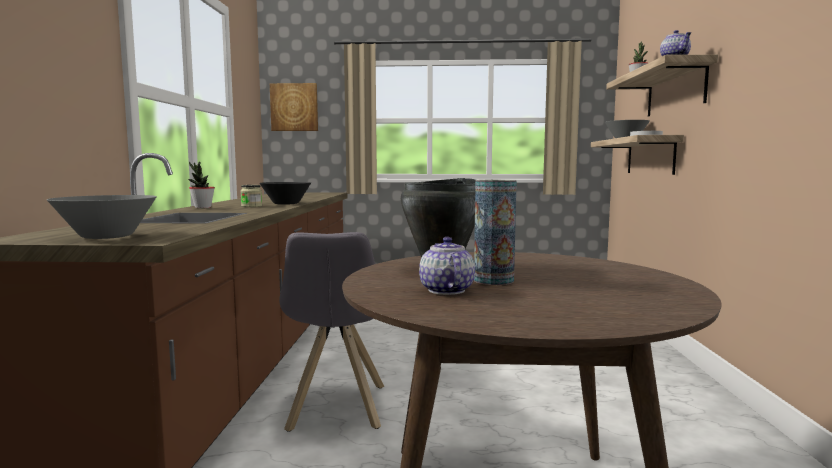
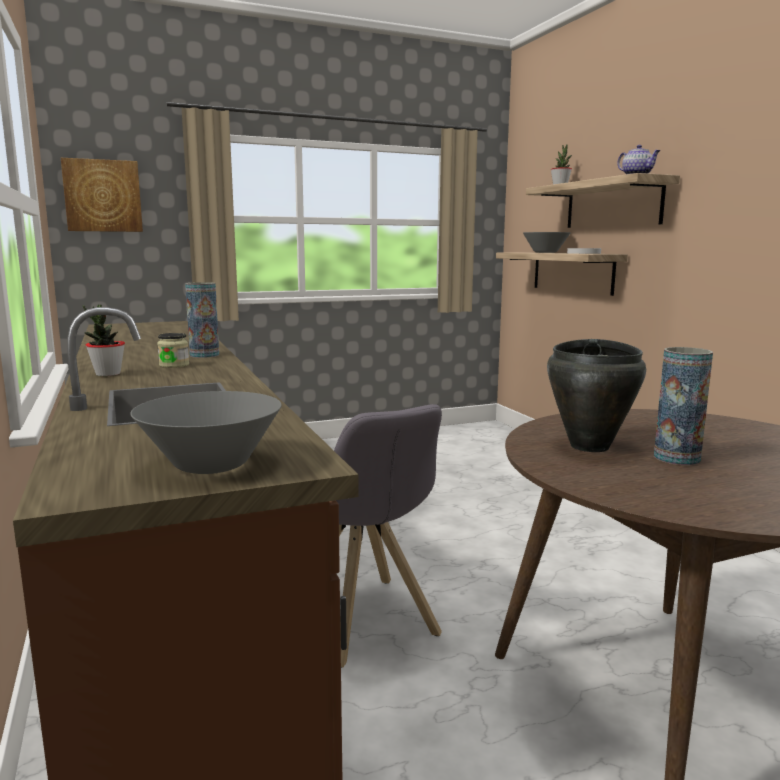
camera: 25 degrees left, 5 degrees up
black bowl [259,182,311,205] -> vase [185,282,219,358]
teapot [419,237,475,295] -> none

